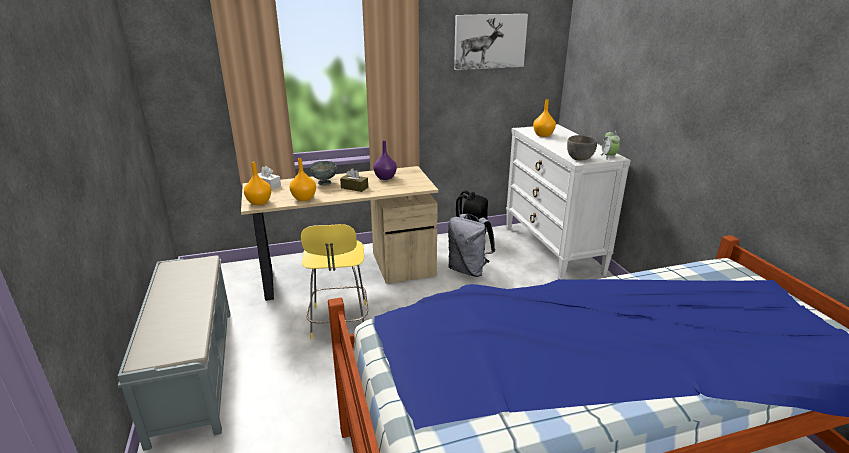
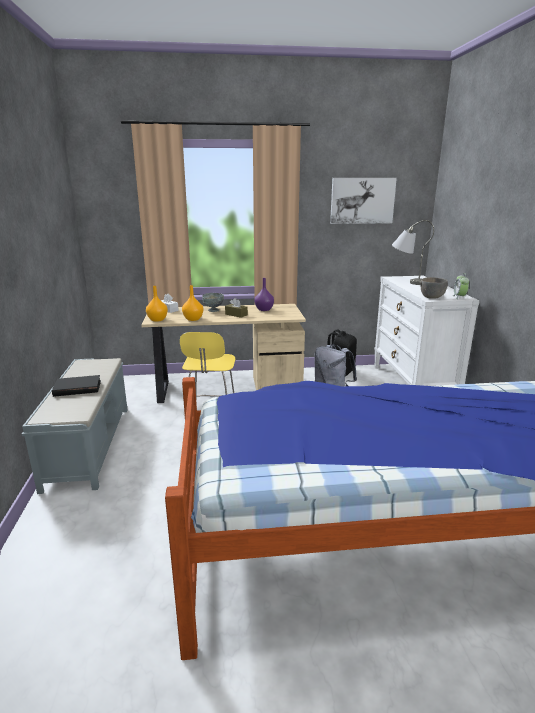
camera: 10 degrees right, 5 degrees down
orange vase [533,99,556,137] -> grey table lamp [392,220,434,285]
none -> black book [52,375,101,397]

